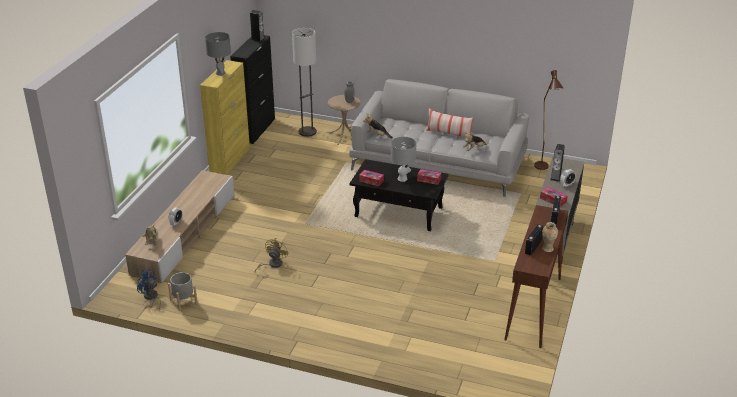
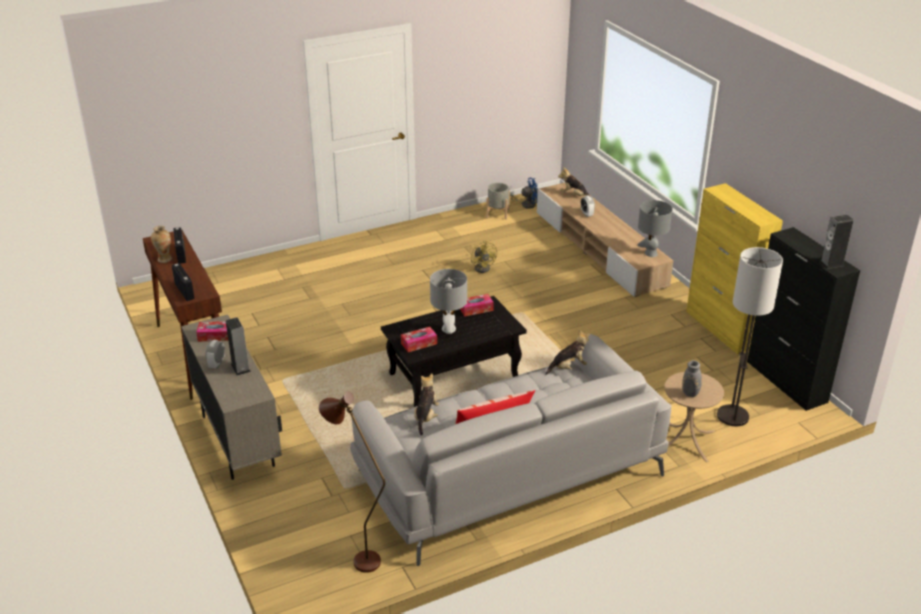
camera: 135 degrees right, 0 degrees up
grey table lamp [205,32,231,76] -> grey table lamp moved to [637,200,673,257]

